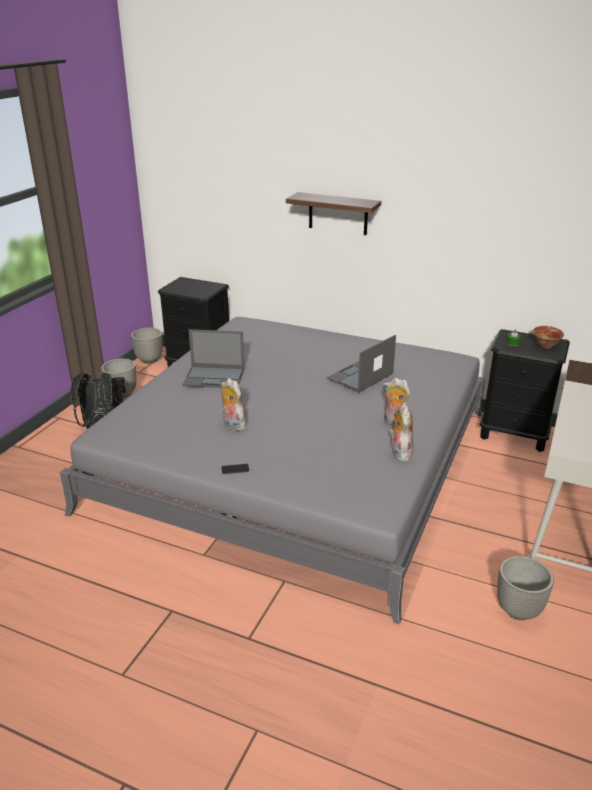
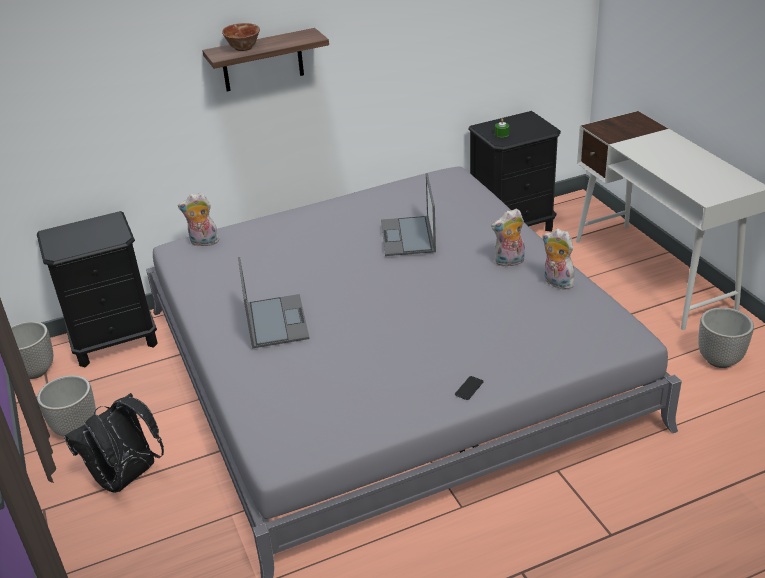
camera: 45 degrees left, 5 degrees up
laptop [182,329,245,388] -> laptop turned 60 degrees counterclockwise [238,257,310,348]
plush toy [220,378,246,431] -> plush toy moved to [178,193,219,248]
bowl [533,326,564,349] -> bowl moved to [222,23,260,51]

